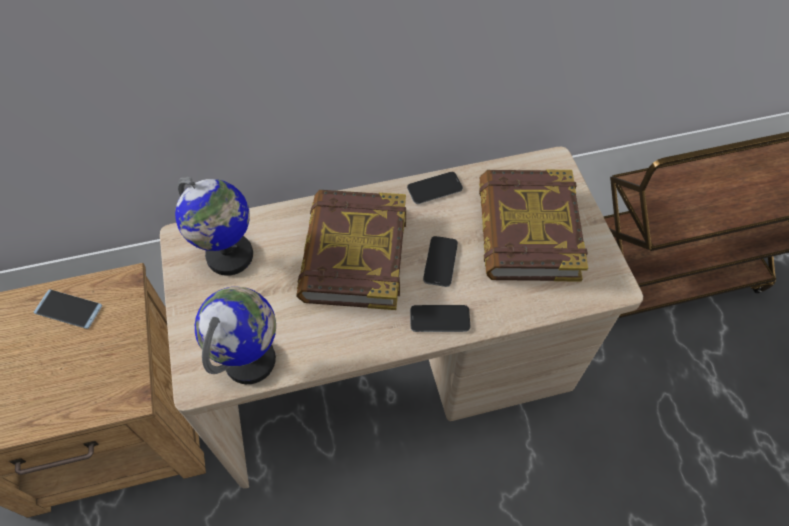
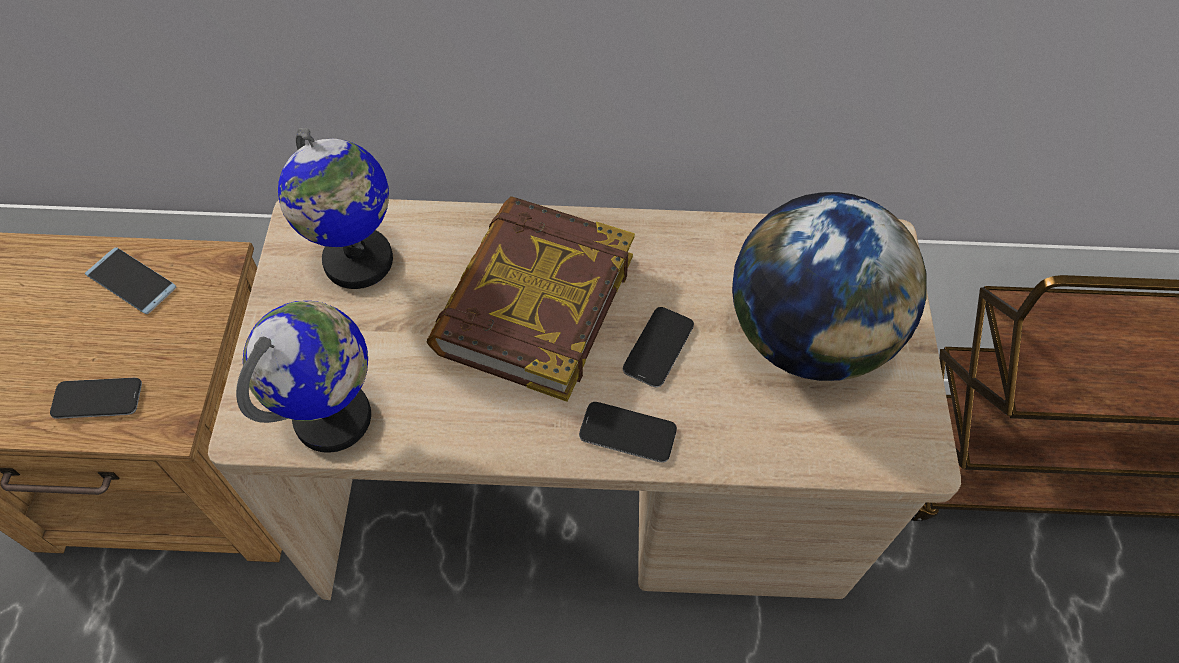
camera: 15 degrees right, 0 degrees up
phone [407,172,463,204] -> phone moved to [50,378,142,419]
book [479,170,588,282] -> globe [732,192,927,381]

